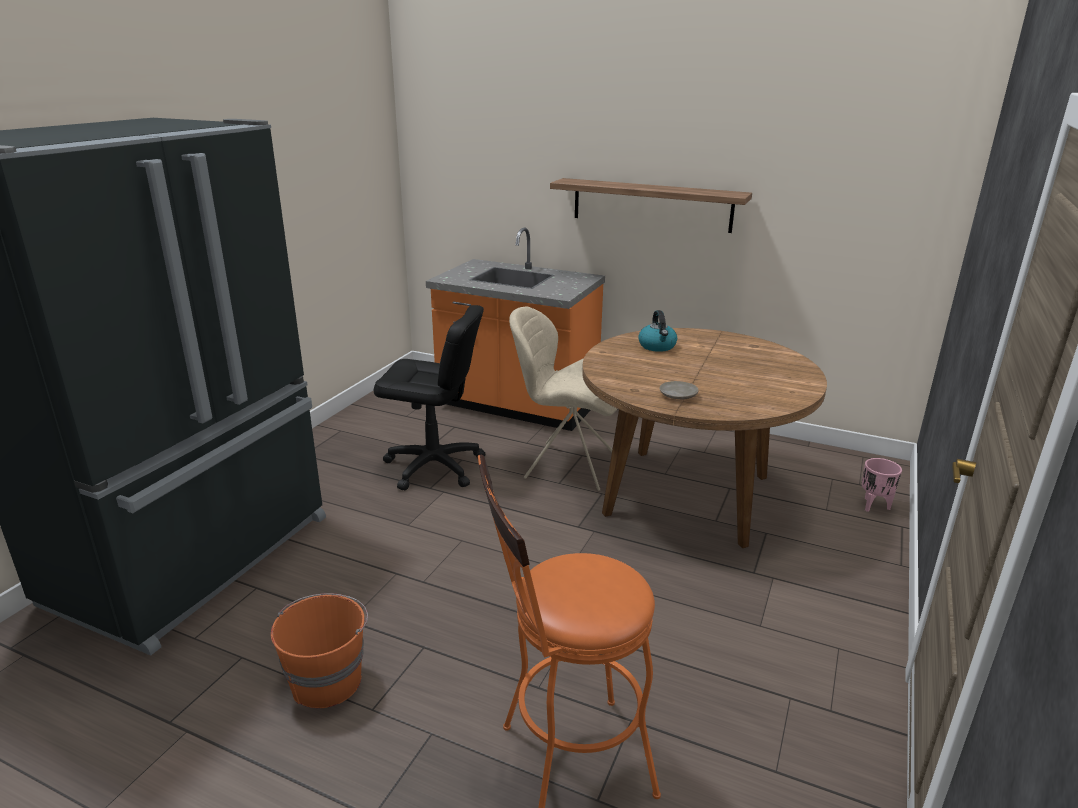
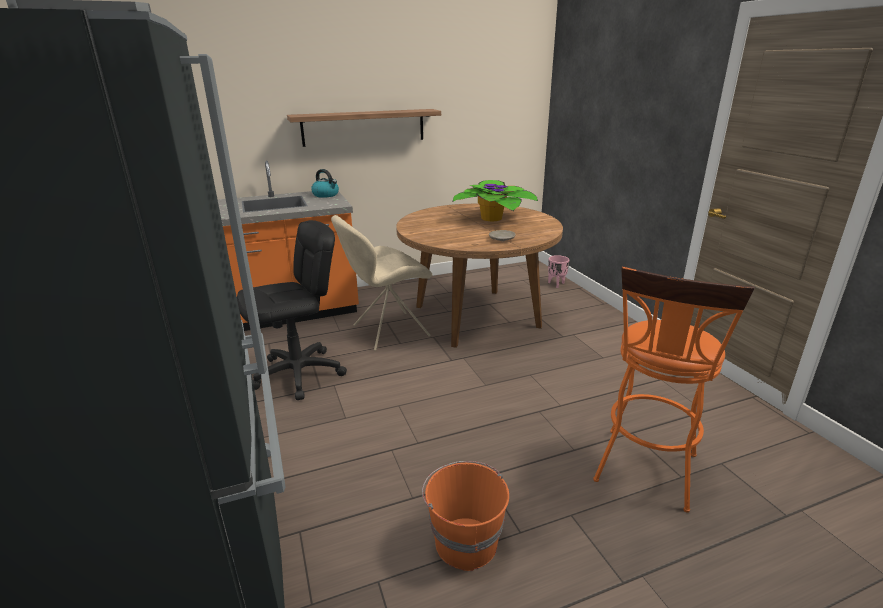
camera: 45 degrees left, 0 degrees up
kettle [638,310,677,352] -> kettle moved to [311,169,339,198]
none -> potted plant [453,180,538,221]

